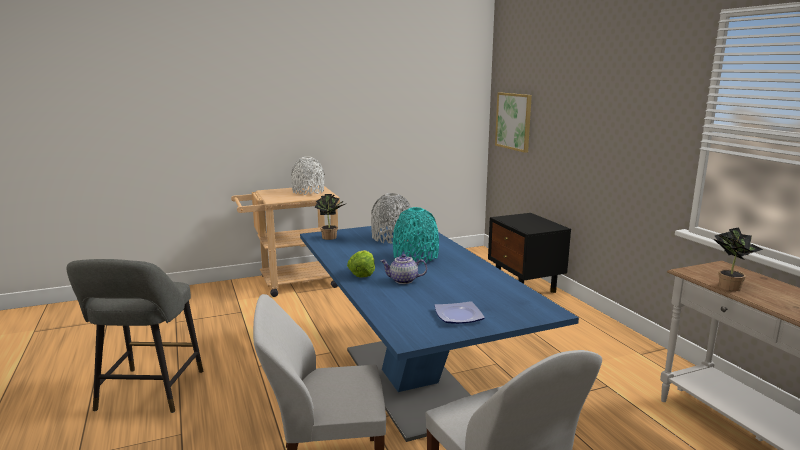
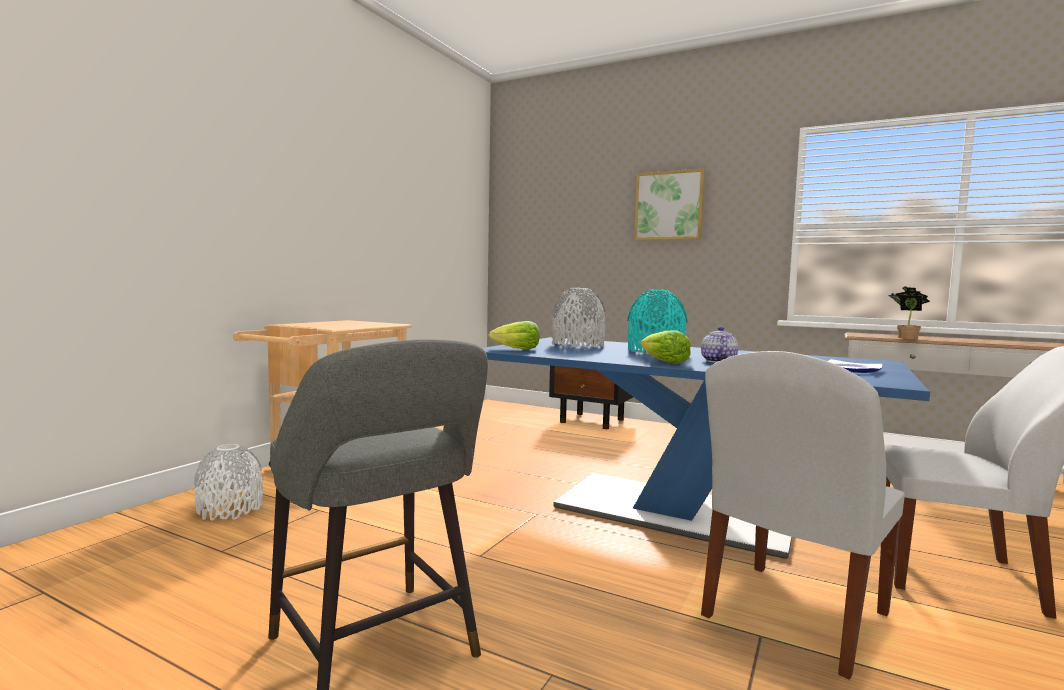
camera: 40 degrees left, 10 degrees down
white vase [291,157,325,195] -> white vase moved to [194,444,263,521]
potted plant [314,194,347,240] -> lettuce [488,321,540,350]
teapot [380,254,427,284] -> teapot turned 135 degrees clockwise [701,327,738,363]
picture [495,93,532,153] -> picture moved to [634,169,705,240]

